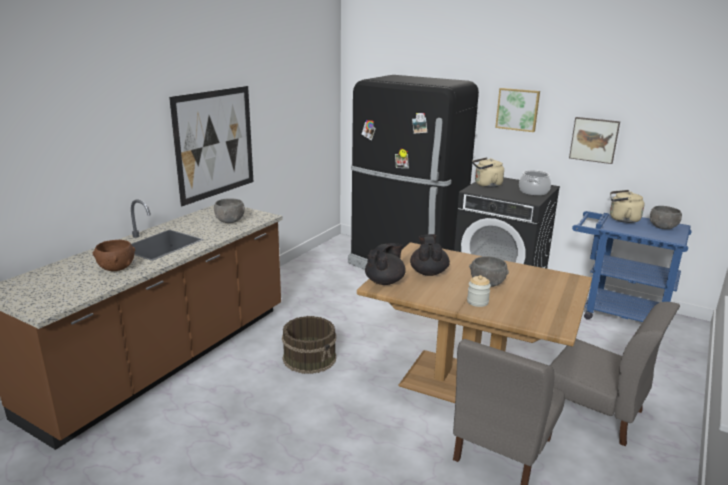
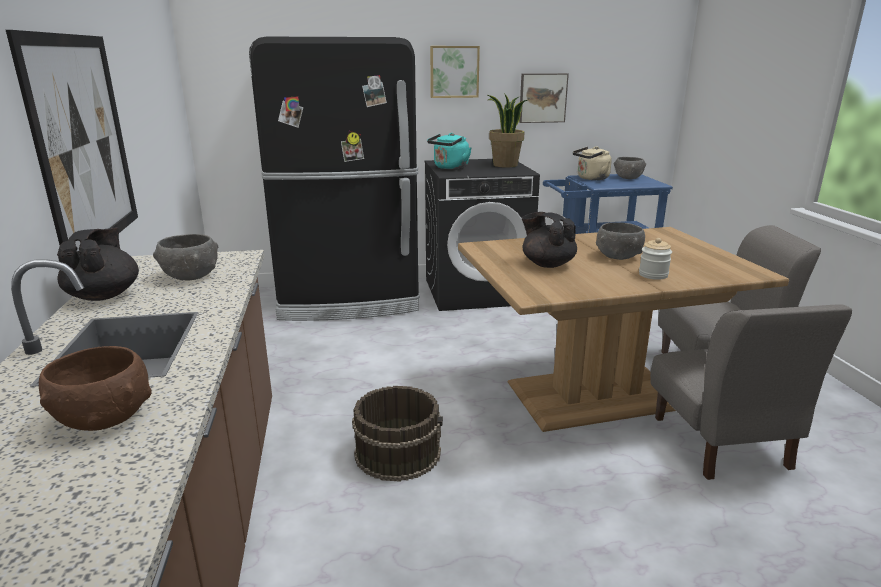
camera: 40 degrees left, 0 degrees up
black teapot [365,243,406,285] -> black teapot moved to [57,227,139,301]
beige kettle [472,157,504,188] -> turquoise kettle [427,133,472,169]
cooking pot [519,170,551,195] -> potted plant [488,93,528,168]

